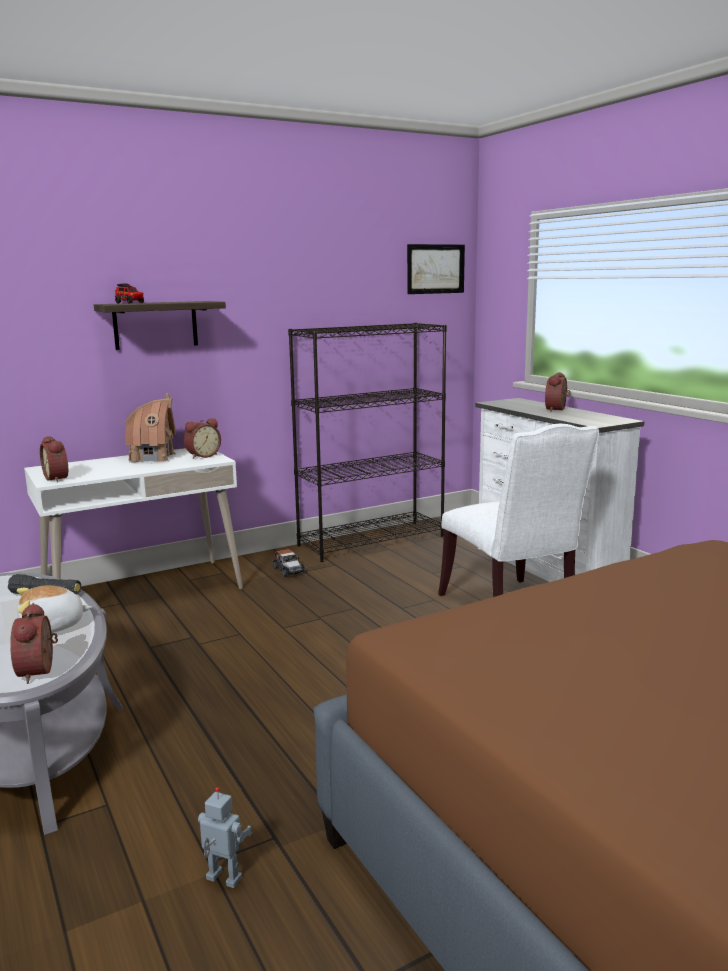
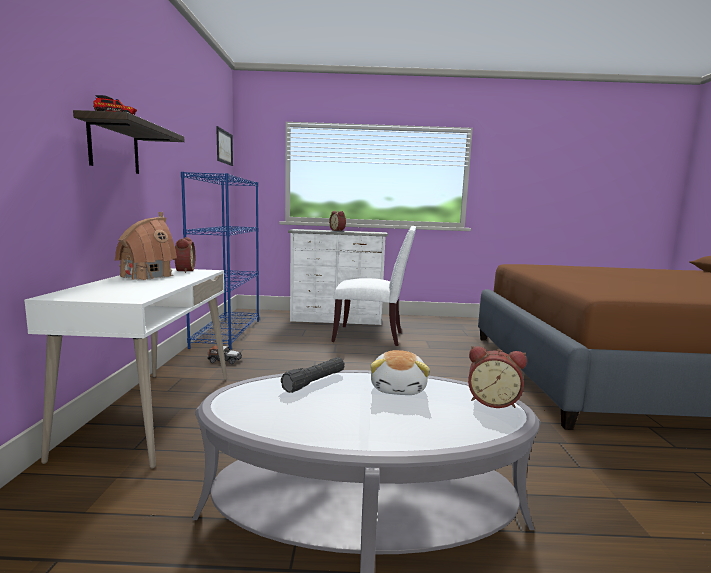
camera: 60 degrees left, 5 degrees down
alarm clock [40,436,68,482] -> none
toy robot [198,787,252,888] -> none
black bookcase [288,323,447,562] -> blue bookcase [181,172,259,350]

